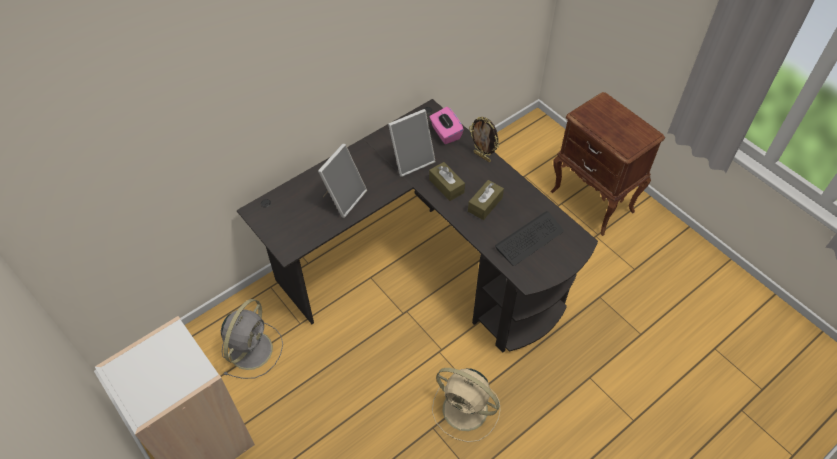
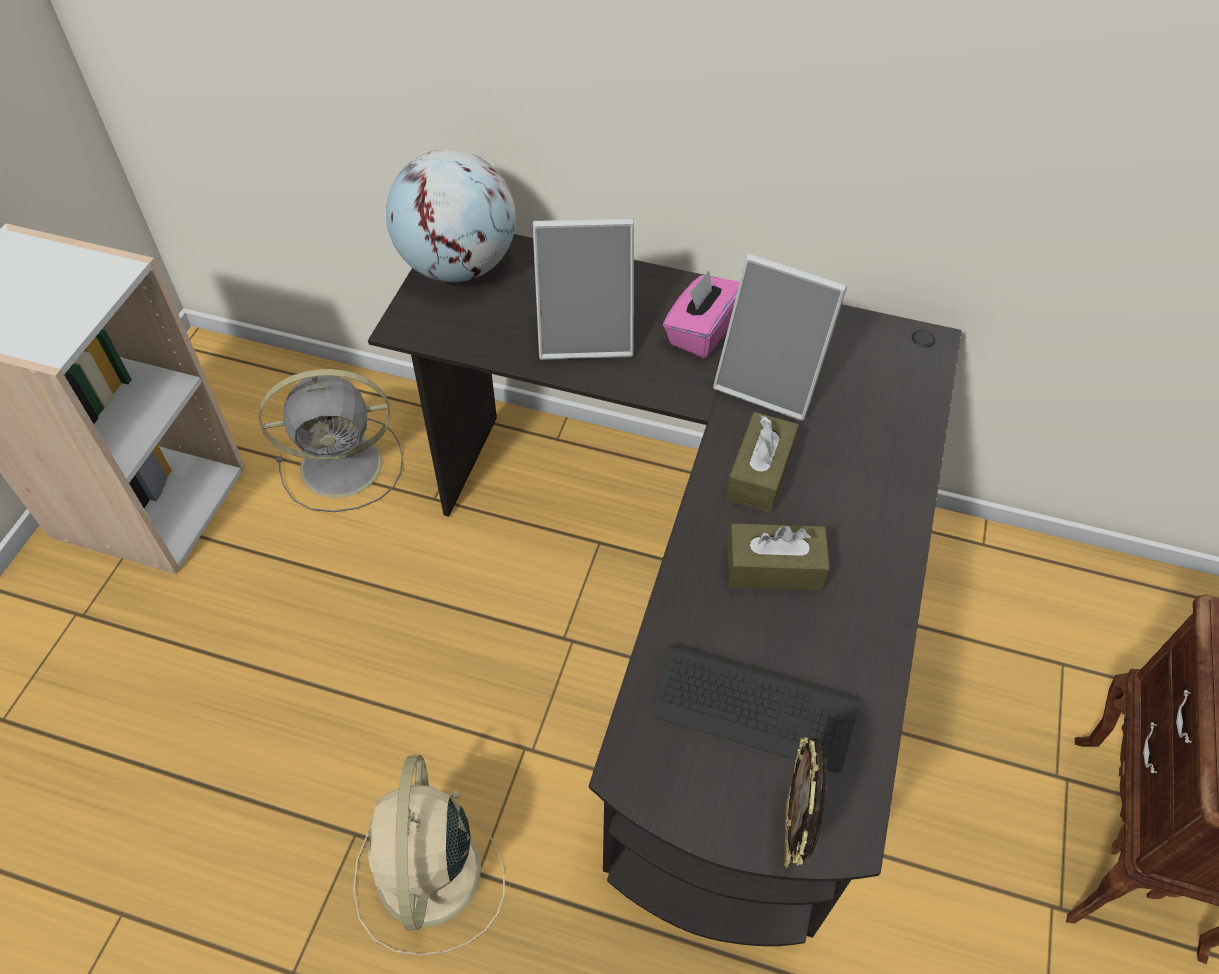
camera: 55 degrees right, 0 degrees up
pink tissue box [430,107,464,144] -> pink tissue box moved to [663,270,740,358]
picture frame [469,117,499,162] -> picture frame moved to [784,737,827,869]
none -> globe [386,149,516,282]

